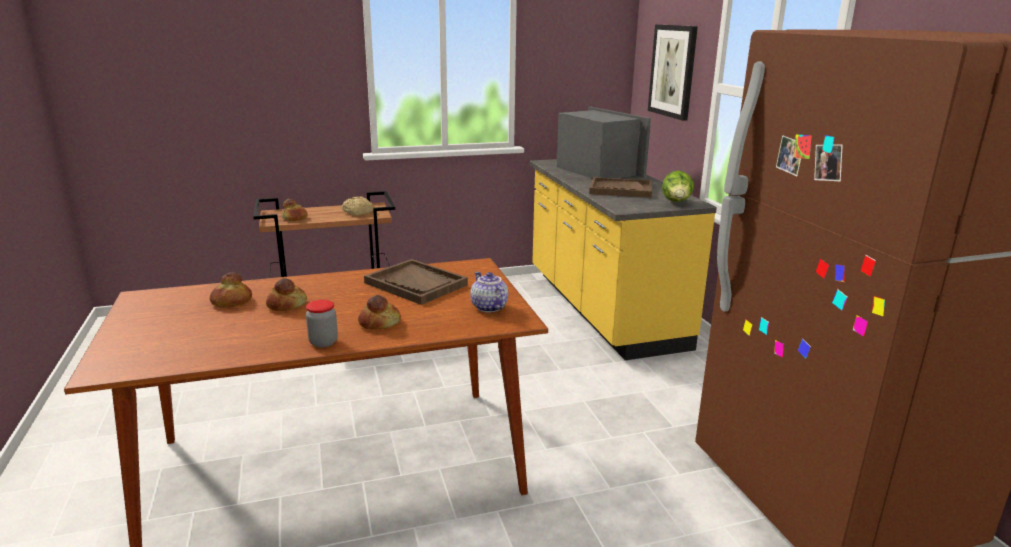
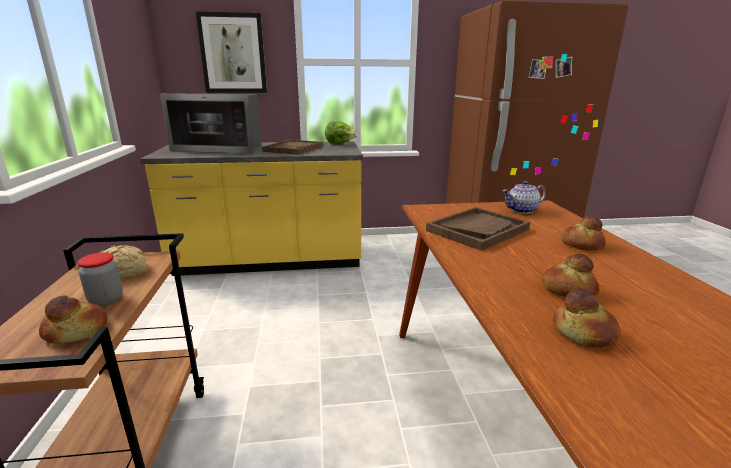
camera: 80 degrees left, 0 degrees up
jar [306,300,338,347] -> jar moved to [77,253,123,306]
microwave [557,107,651,179] -> microwave turned 150 degrees counterclockwise [160,93,261,154]

